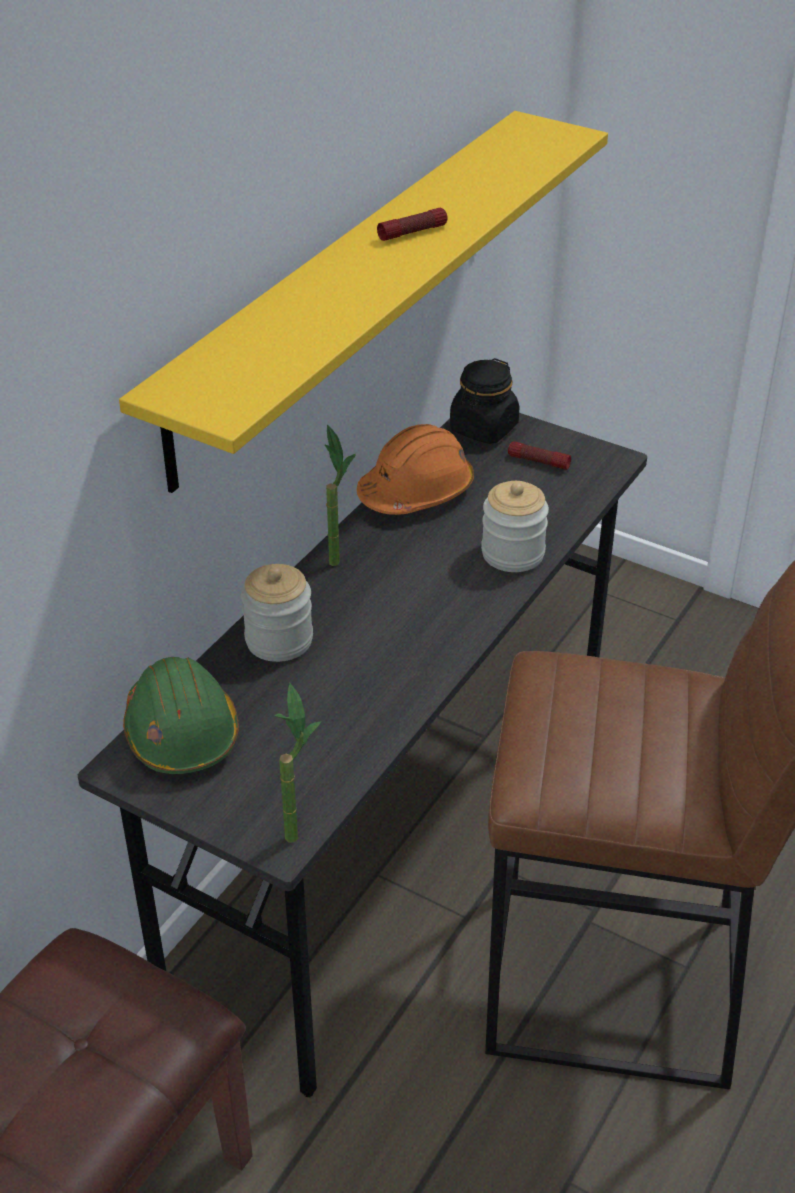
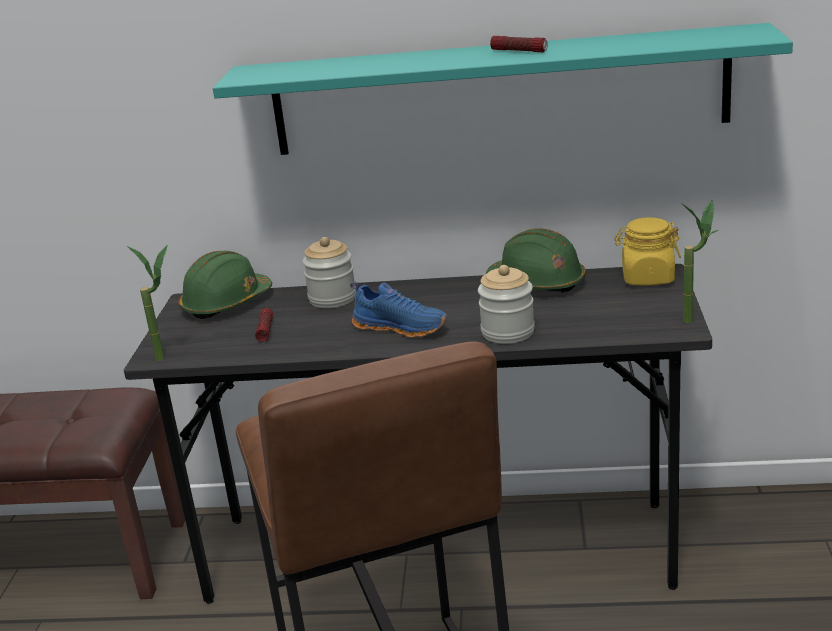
camera: 65 degrees right, 15 degrees down
yellow shelf [119,111,608,493] -> turquoise shelf [213,23,793,155]
potted plant [324,425,356,566] -> potted plant moved to [683,200,719,323]
orange hard hat [357,424,474,515] -> green hard hat [486,228,586,293]
black jar [450,358,520,444] -> yellow jar [614,217,681,285]
flashlight [508,441,571,470] -> flashlight moved to [255,308,273,342]
none -> blue shoe [350,282,448,338]

